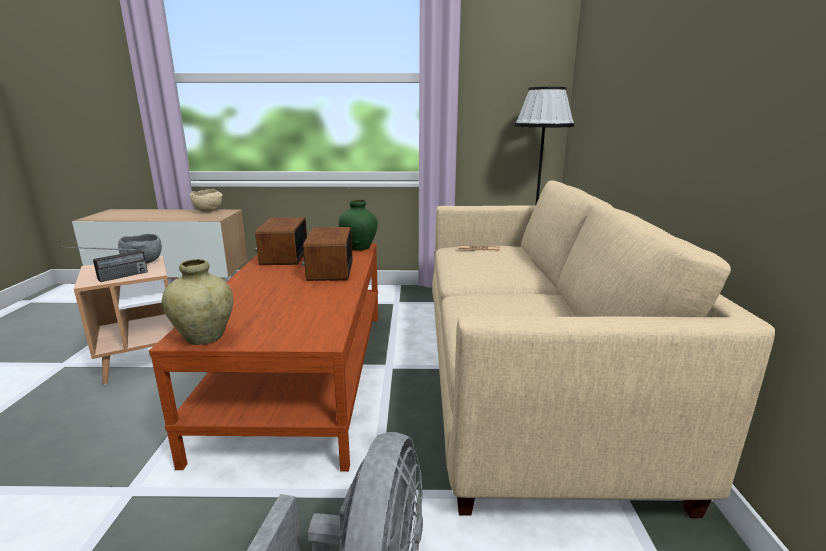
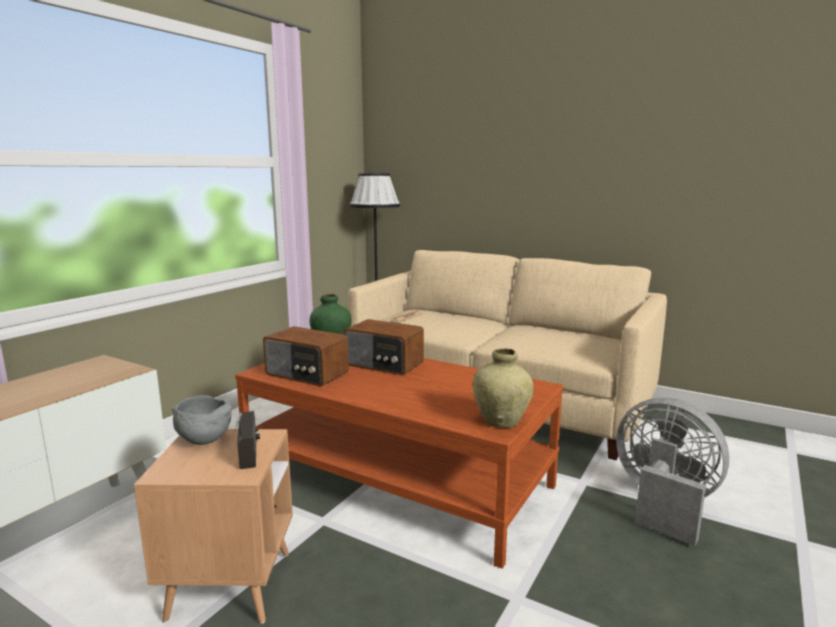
camera: 60 degrees left, 5 degrees down
beige bowl [189,189,223,212] -> none

